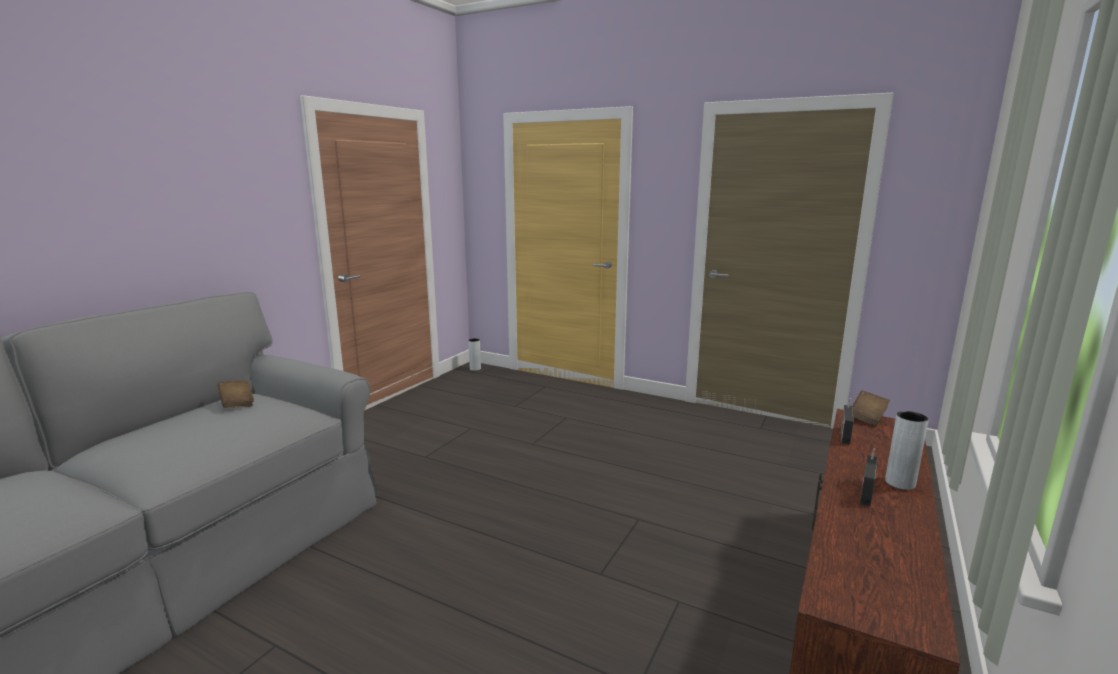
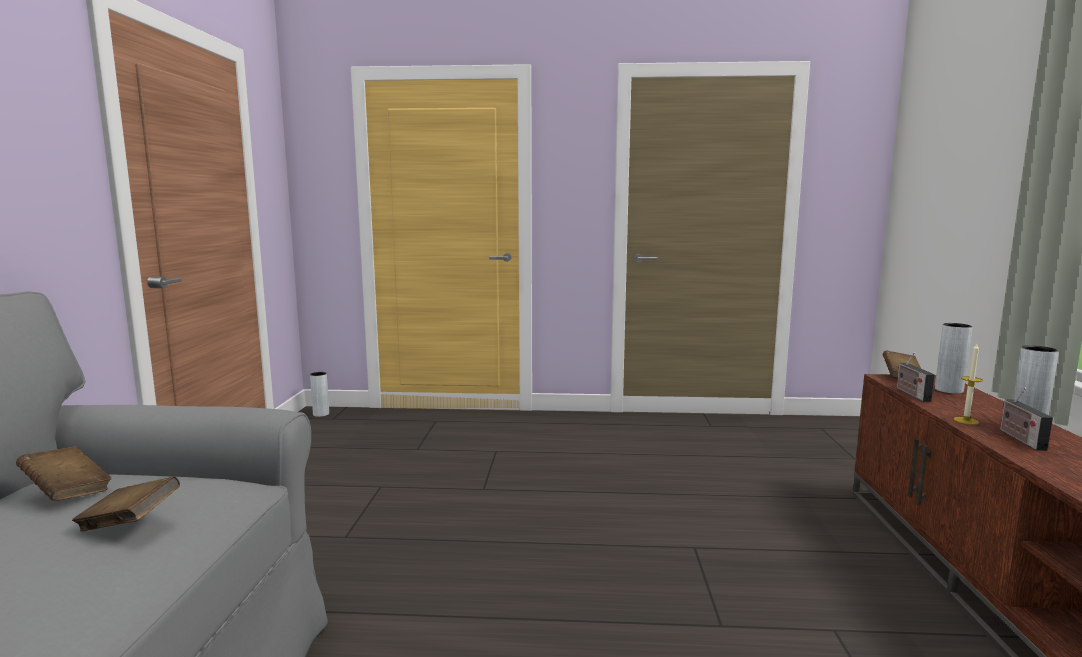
camera: 25 degrees left, 5 degrees down
none -> brown book [72,476,180,532]
none -> grey vase [935,323,972,394]
none -> candle [954,344,983,425]

